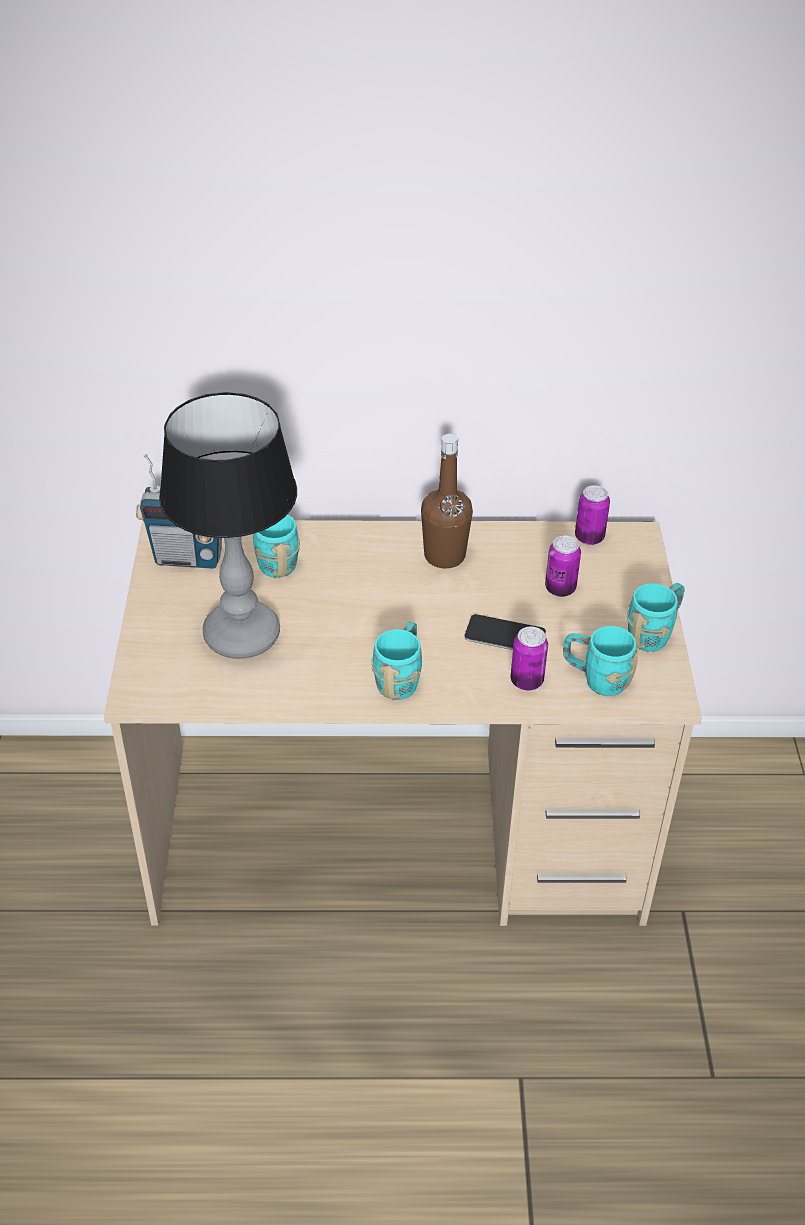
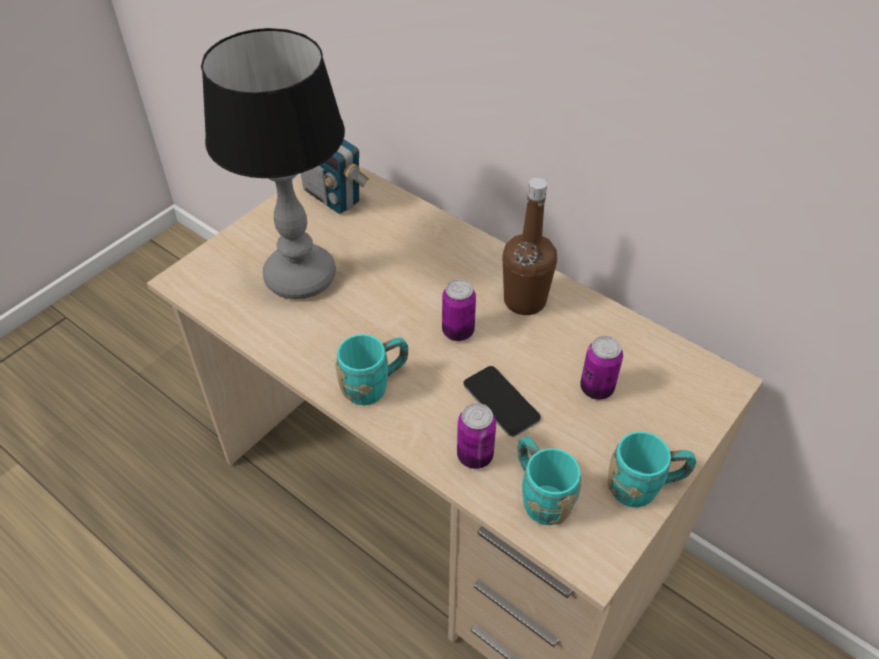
camera: 40 degrees right, 5 degrees up
turquoise mug [253,514,300,578] -> none
can [575,485,610,545] -> can moved to [442,279,476,341]

